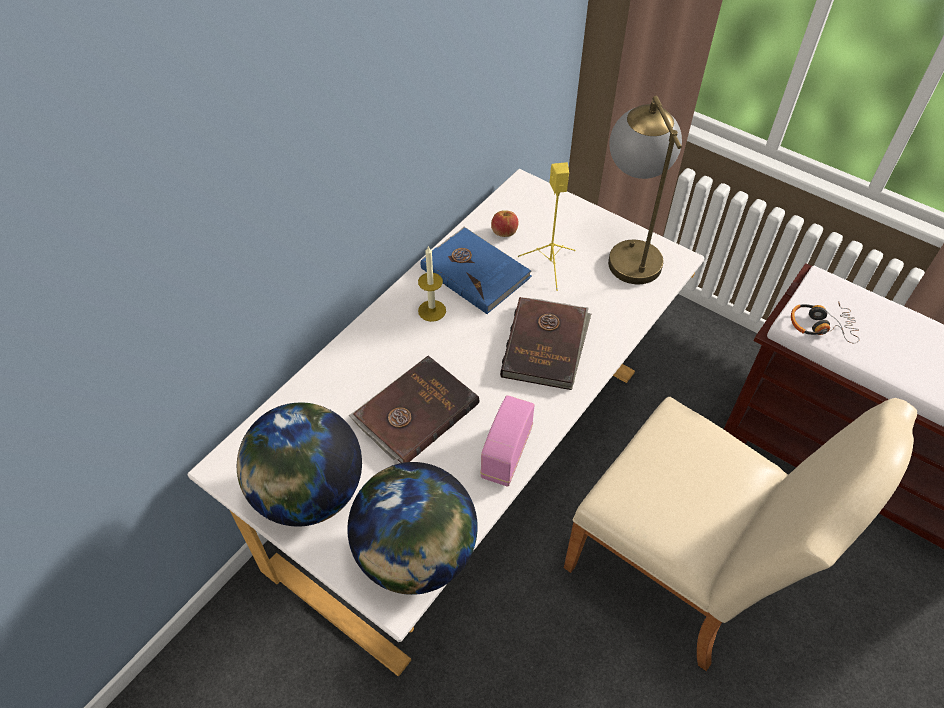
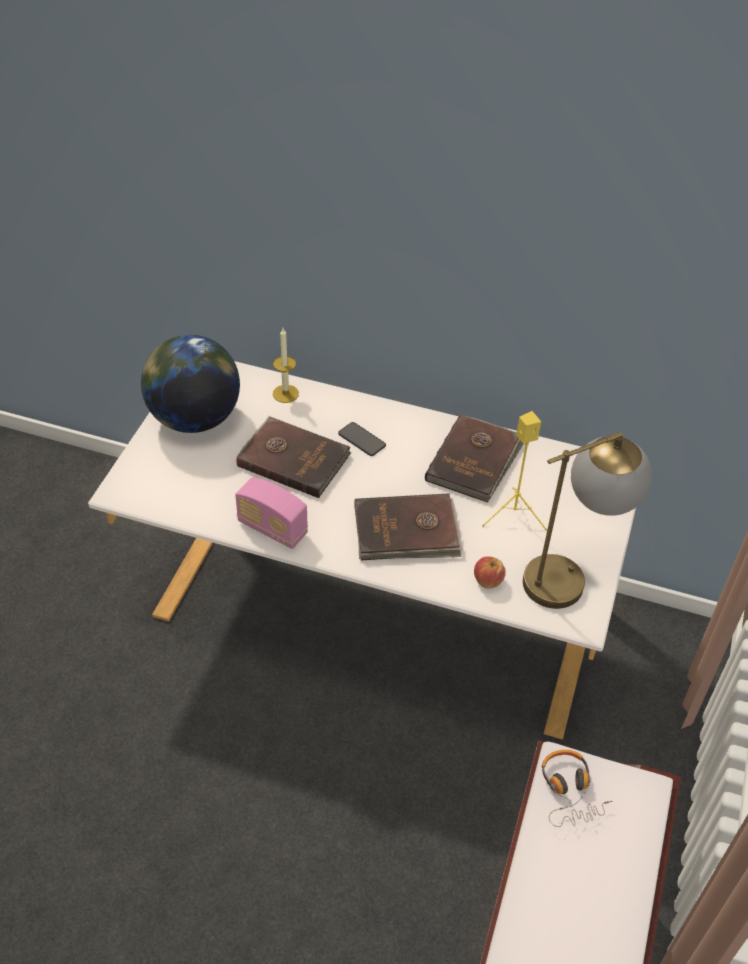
camera: 70 degrees right, 5 degrees down
globe [347,462,478,595] -> none
candle [418,245,446,322] -> candle moved to [273,328,299,403]
blue book [421,227,532,314] -> brown book [425,414,524,502]
radio [480,395,535,487] -> radio turned 150 degrees counterclockwise [235,477,308,549]
apple [491,211,518,237] -> apple moved to [474,556,506,589]
beige chair [564,397,917,671] -> none
none -> phone [338,422,386,456]

